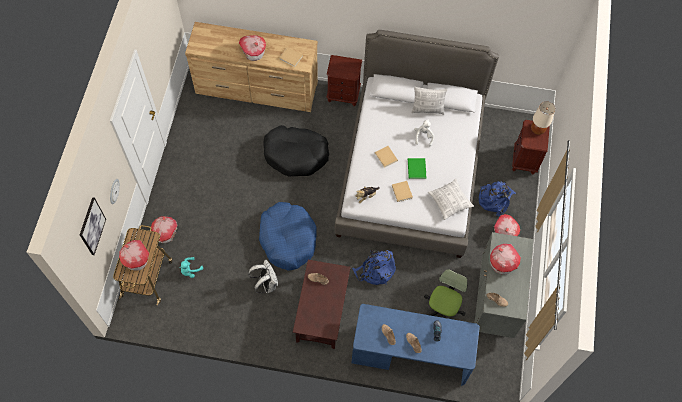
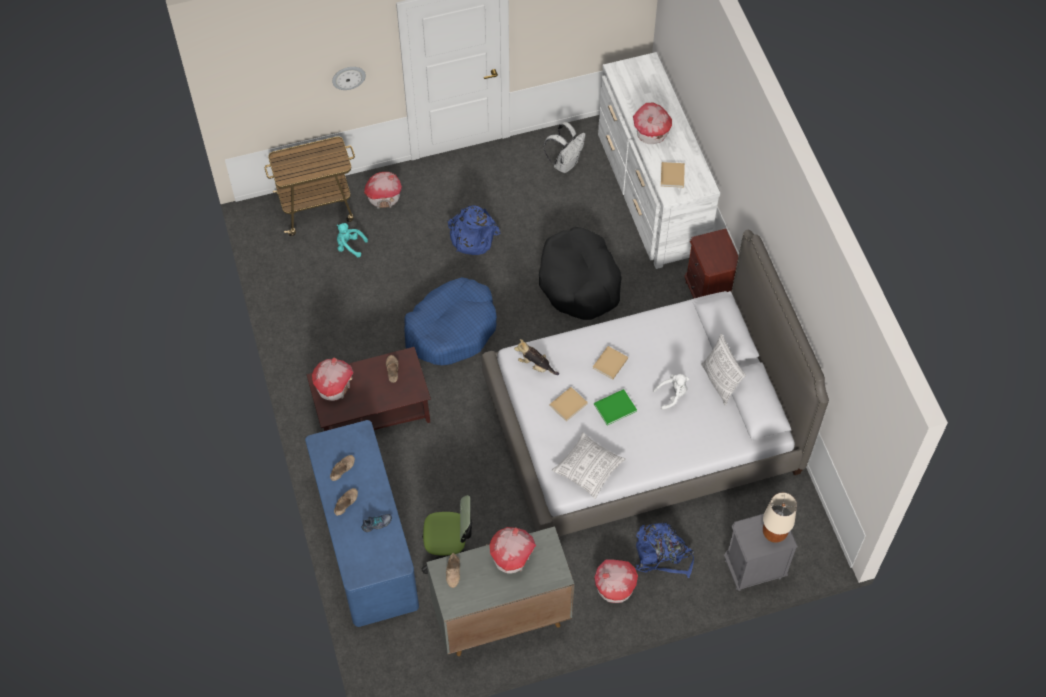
camera: 65 degrees right, 5 degrees down
picture [80,197,106,255] -> none
toy house [119,240,149,271] -> toy house moved to [312,357,353,401]
brown dresser [185,22,318,112] -> white dresser [598,52,720,269]
white backpack [248,260,278,293] -> white backpack moved to [543,122,586,173]
blue backpack [352,250,396,285] -> blue backpack moved to [447,205,500,255]
brown nightstand [512,120,550,175] -> grey nightstand [724,510,798,591]

